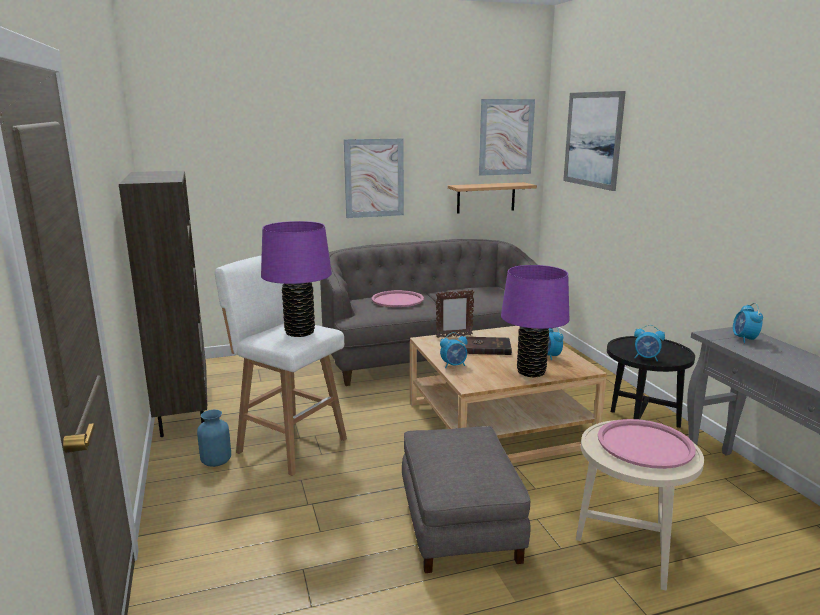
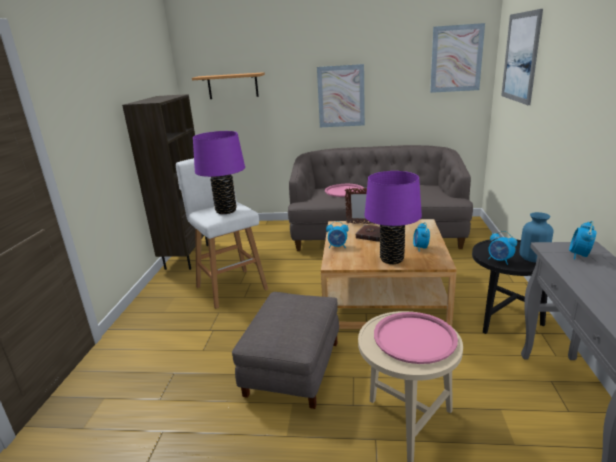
camera: 25 degrees right, 5 degrees up
blue vase [197,410,231,467] -> blue vase moved to [519,212,553,262]
shelf [448,182,537,213] -> shelf moved to [192,72,265,99]

